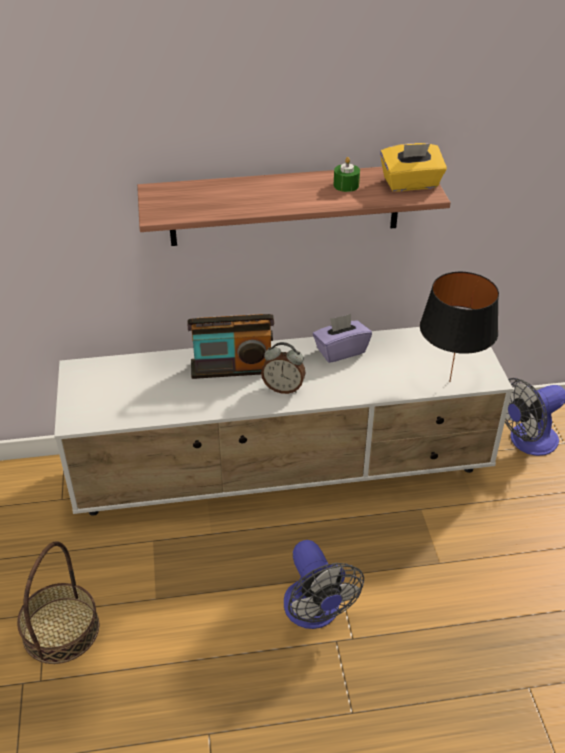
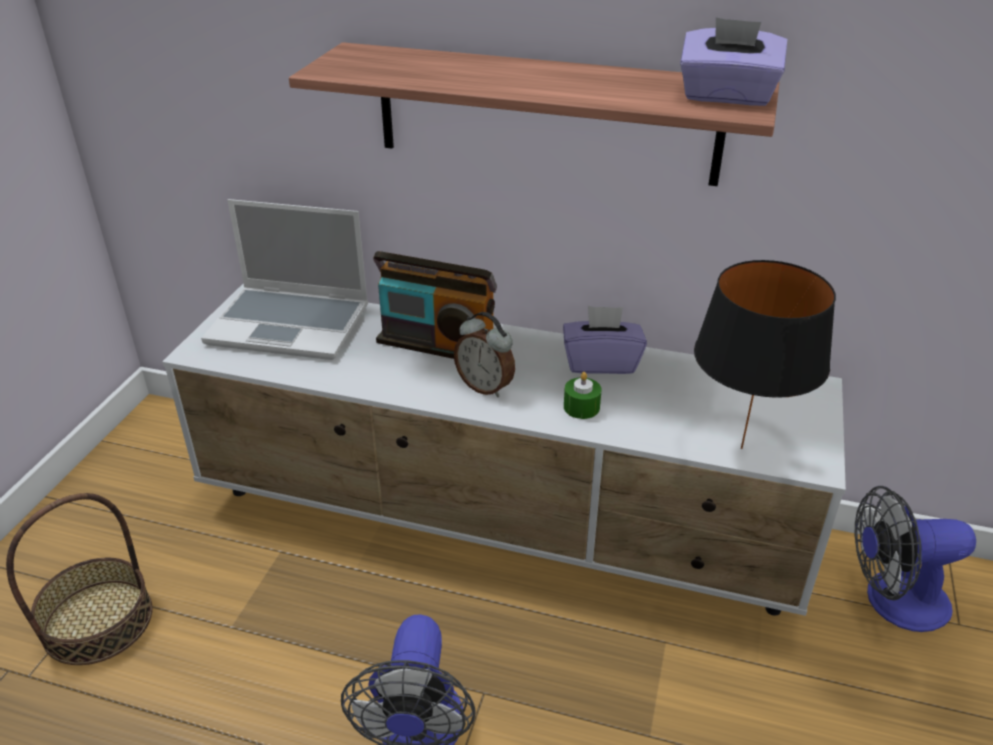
camera: 25 degrees right, 5 degrees down
green candle [334,157,360,192] -> green candle moved to [564,372,602,419]
yellow tissue box [380,143,447,192] -> purple tissue box [680,17,787,106]
none -> laptop [201,199,368,360]

